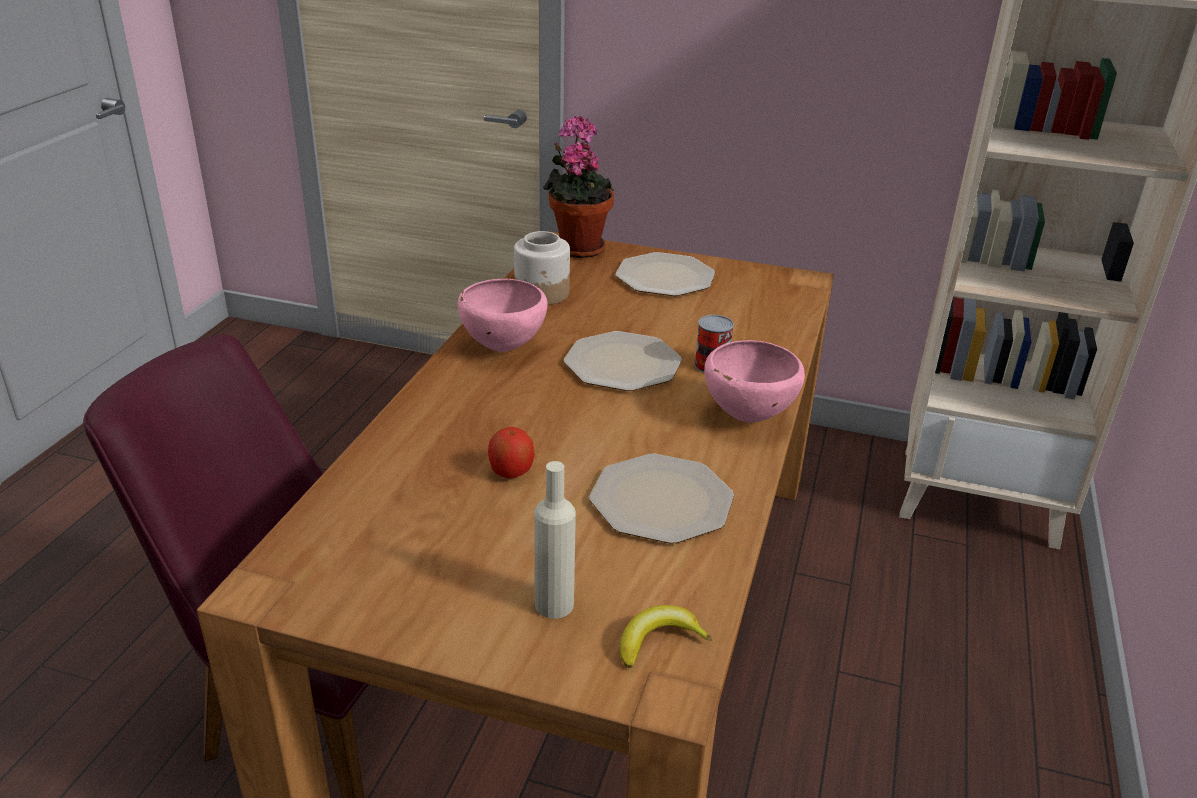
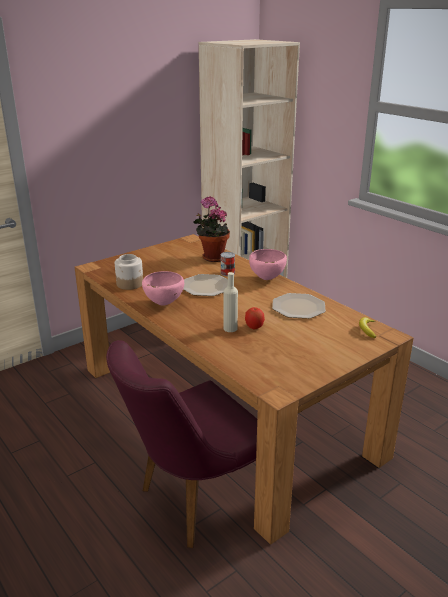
camera: 55 degrees left, 5 degrees down
beige bottle [534,461,576,619] -> beige bottle moved to [224,272,238,332]
potted plant [543,116,614,258] -> potted plant moved to [193,196,230,262]
plate [615,252,715,296] -> none

